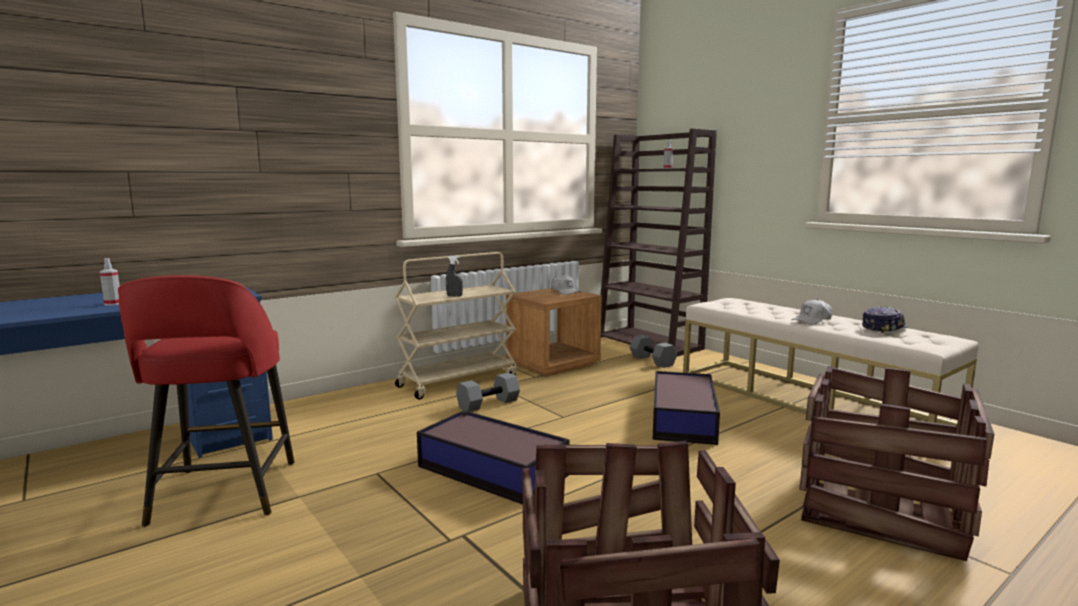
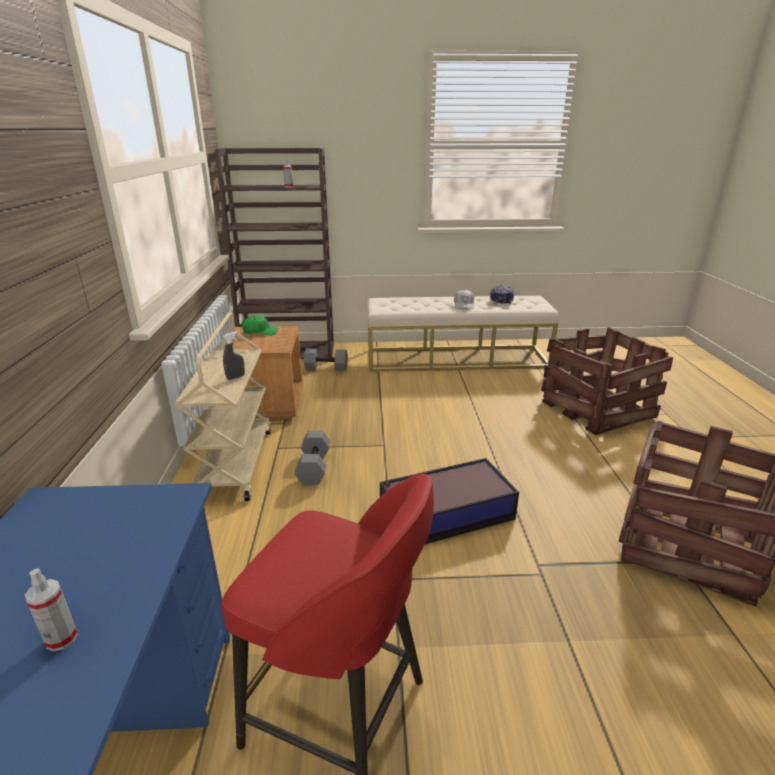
camera: 55 degrees left, 15 degrees up
white cap [551,275,581,295] -> green cap [242,315,279,336]
storage box [653,371,720,445] -> none

